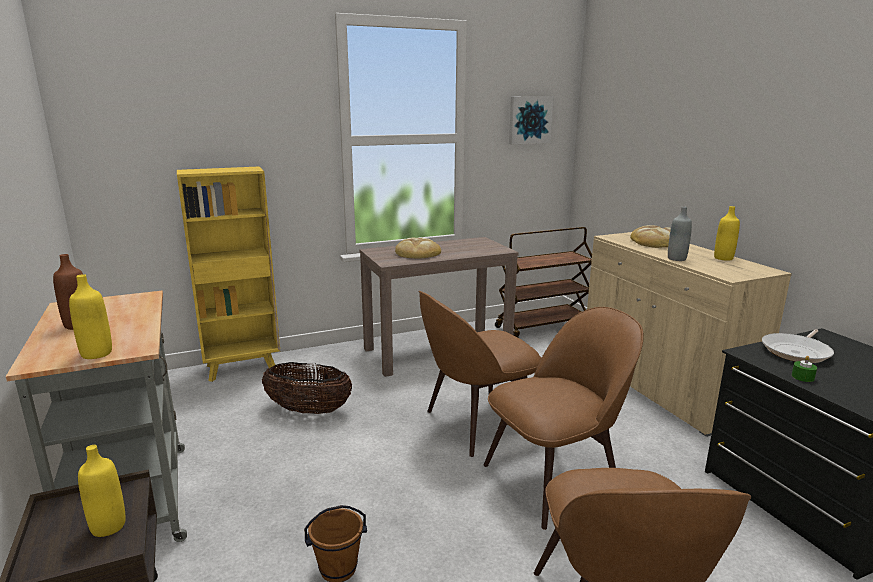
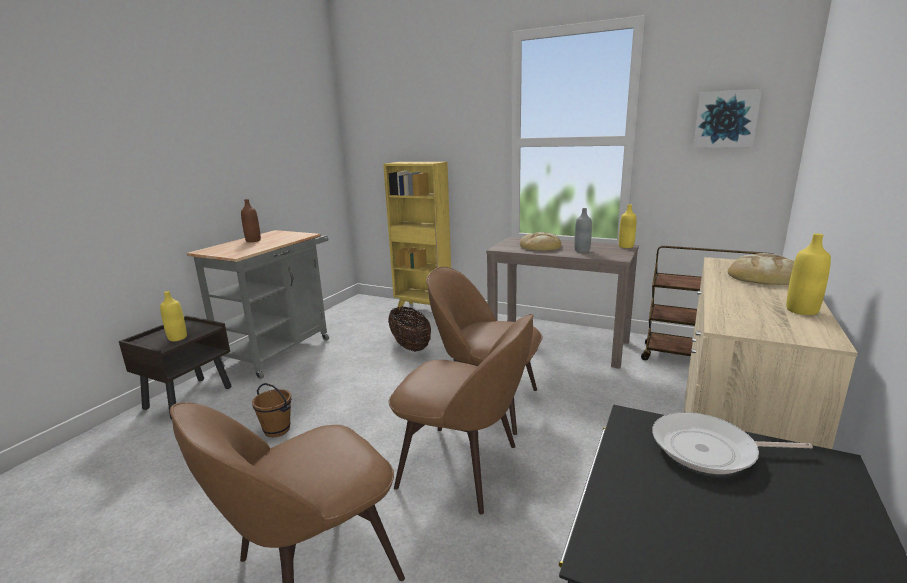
camera: 50 degrees right, 0 degrees up
yellow bottle [69,274,112,359] -> yellow bottle moved to [619,204,637,248]
grey bottle [668,206,692,261] -> grey bottle moved to [574,208,592,253]
green candle [792,356,817,382] -> none

